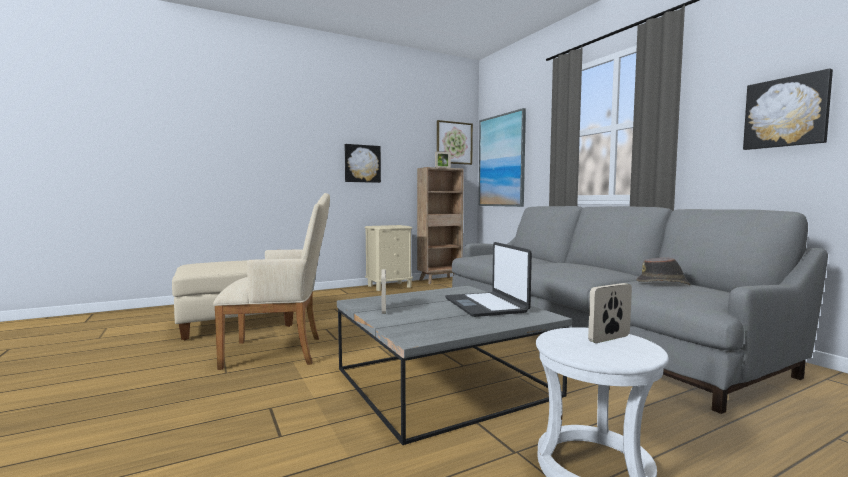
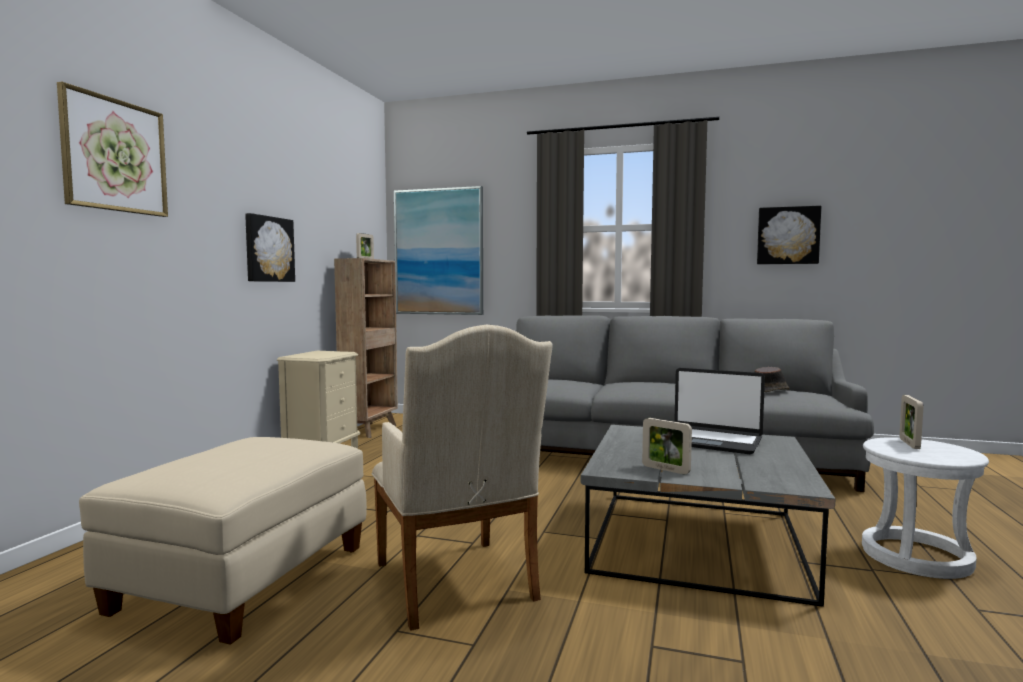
camera: 45 degrees left, 0 degrees up
beige armchair [213,193,330,370] -> beige armchair turned 120 degrees clockwise [372,325,553,631]
picture [437,120,473,165] -> picture moved to [57,82,168,217]

